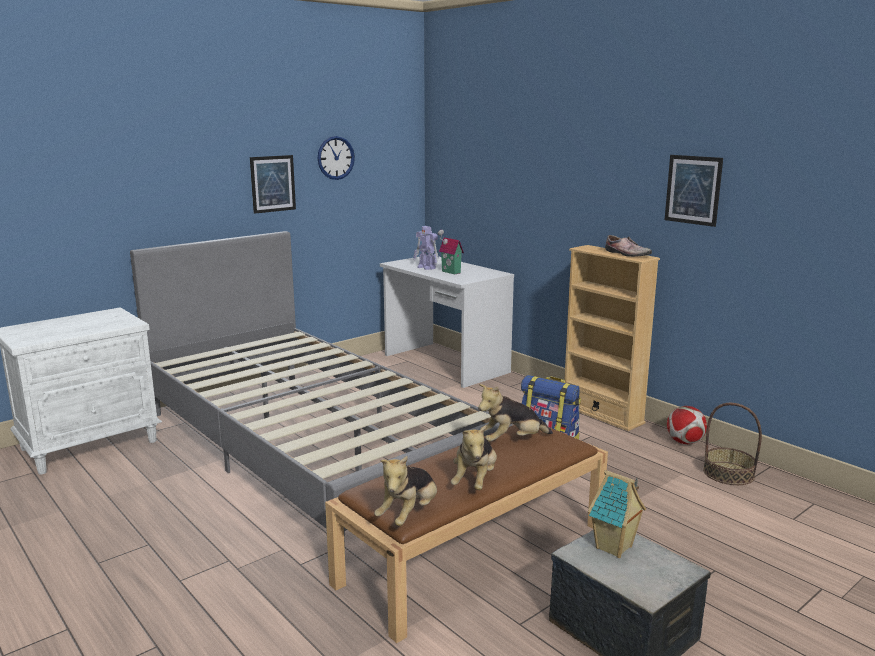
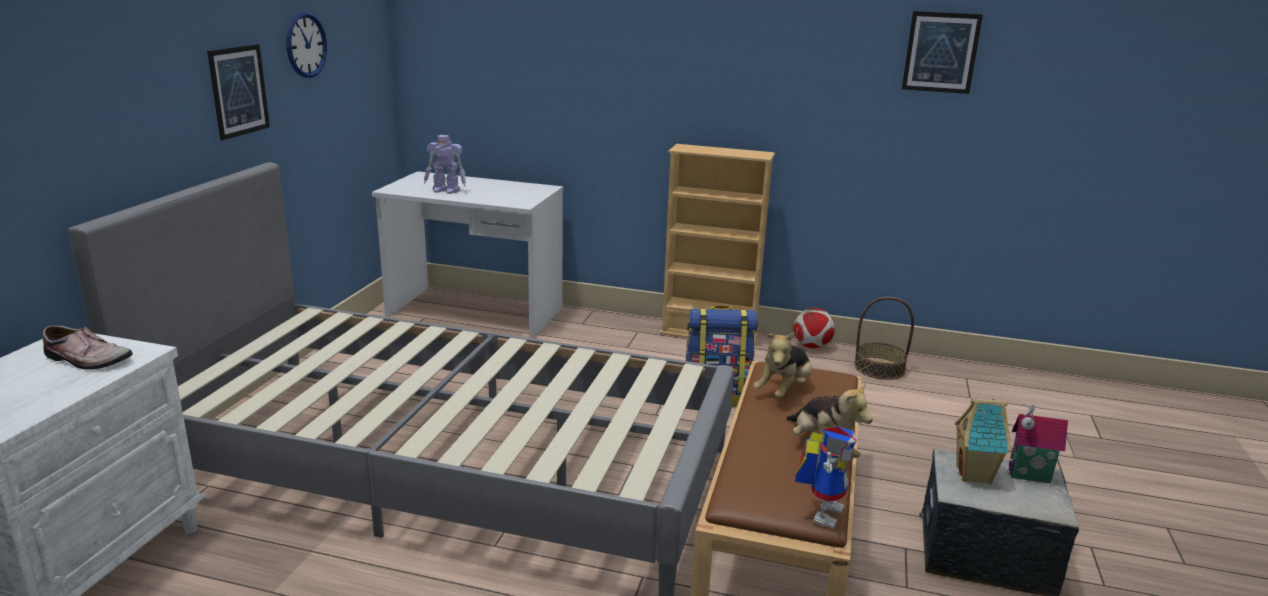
camera: 35 degrees left, 5 degrees up
plush toy [374,456,437,526] -> toy robot [795,426,857,528]
toy house [438,230,464,274] -> toy house moved to [1007,404,1068,484]
shoe [605,235,652,257] -> shoe moved to [43,325,133,370]
picture [665,155,723,227] -> picture moved to [902,11,983,94]

